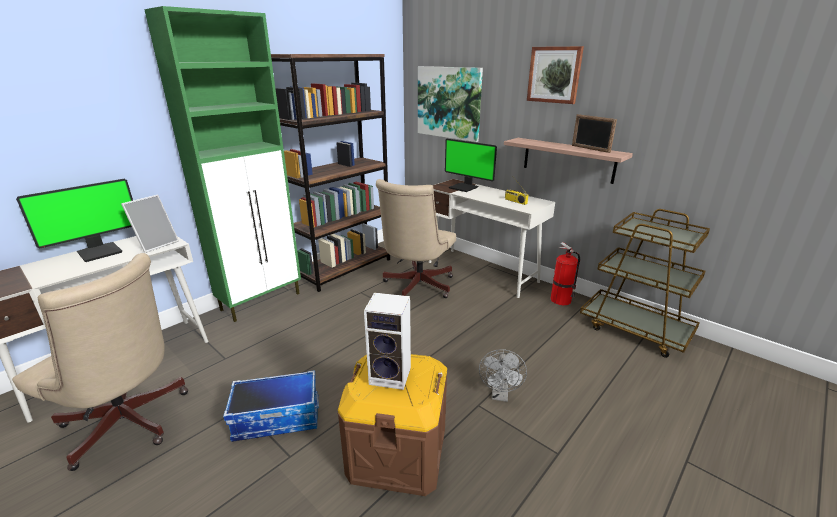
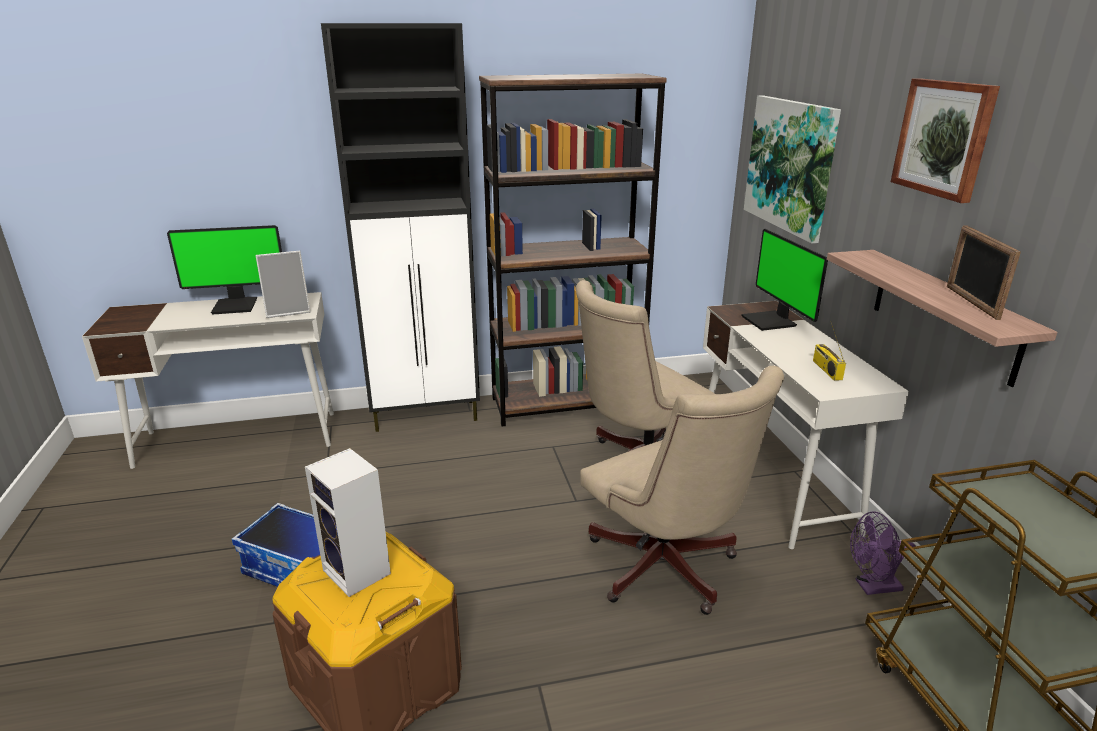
camera: 35 degrees right, 0 degrees up
beige office chair [12,253,188,471] -> beige office chair moved to [580,366,784,615]
green cabinet [144,6,301,322] -> black cabinet [321,23,480,432]
grey fan [479,349,527,402] -> none
fire extinguisher [551,242,580,305] -> purple fan [850,511,916,595]

